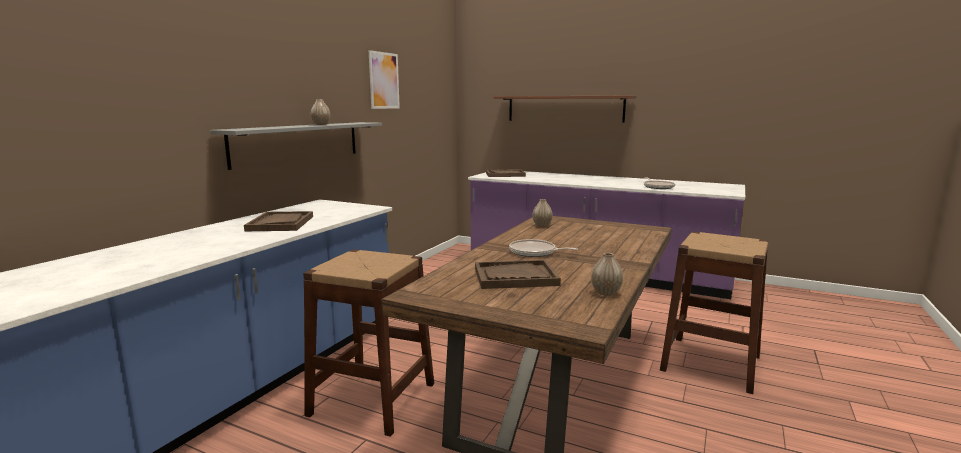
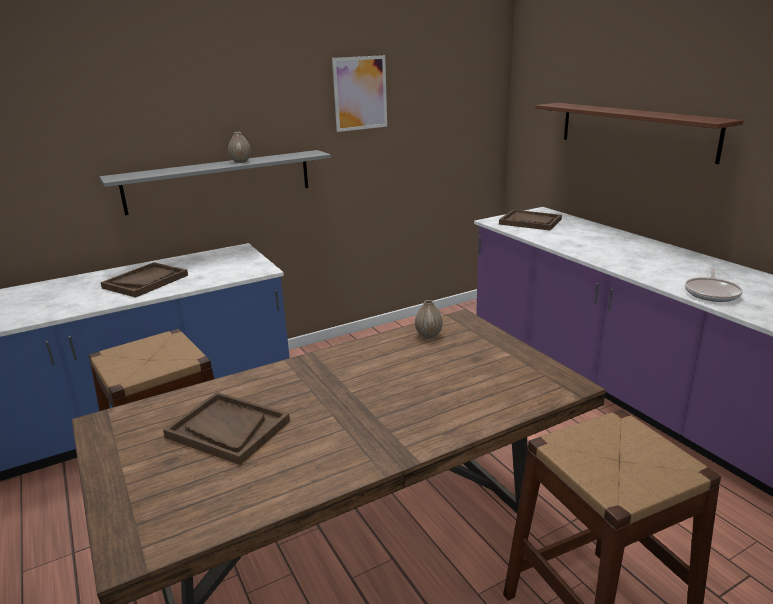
camera: 35 degrees right, 10 degrees up
frying pan [509,239,578,257] -> none
vase [591,253,623,296] -> none

